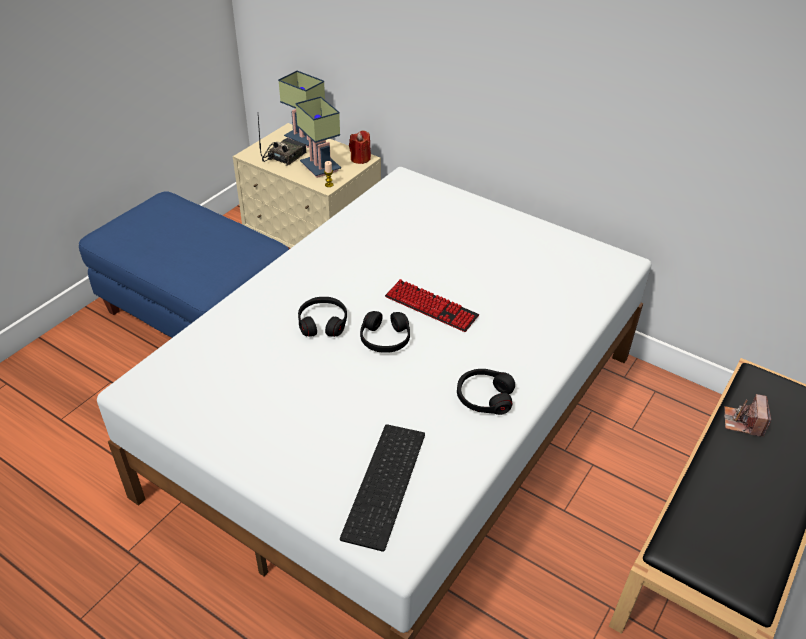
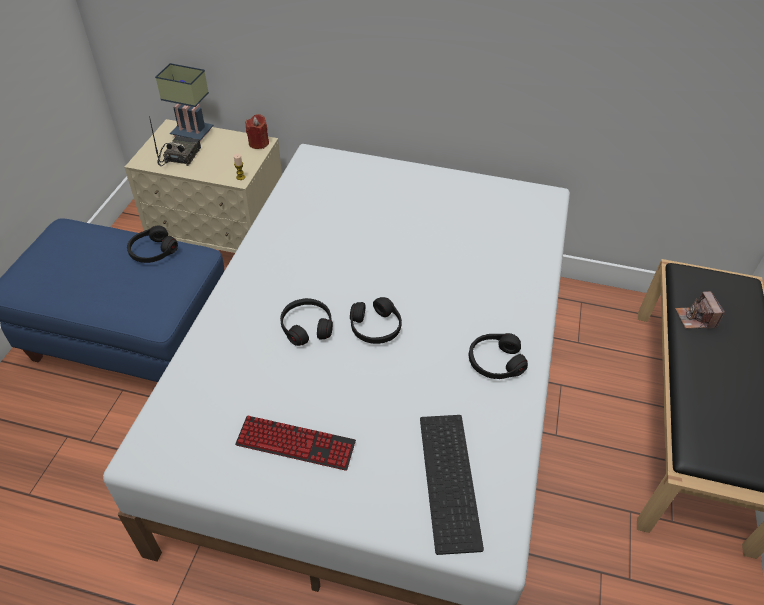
camera: 20 degrees left, 5 degrees up
table lamp [295,96,341,178] -> none
keyboard [385,279,479,332] -> keyboard moved to [235,416,356,471]
none -> black headphones [127,226,178,263]

